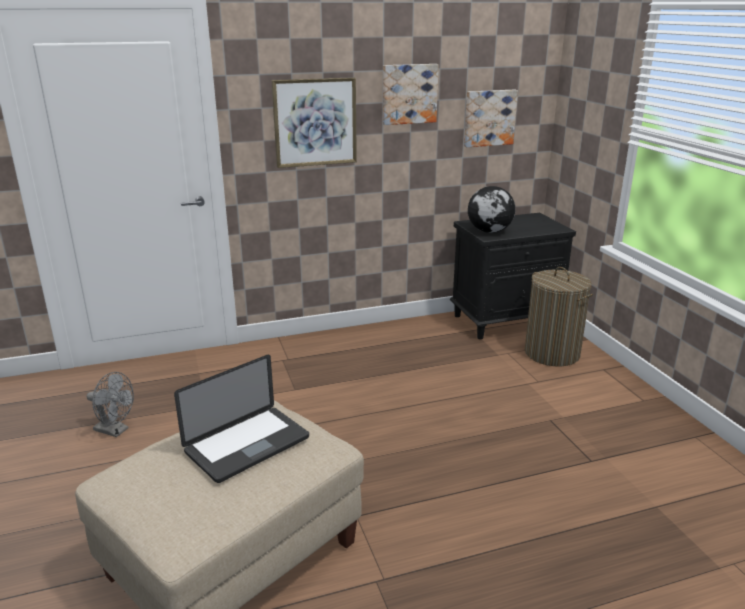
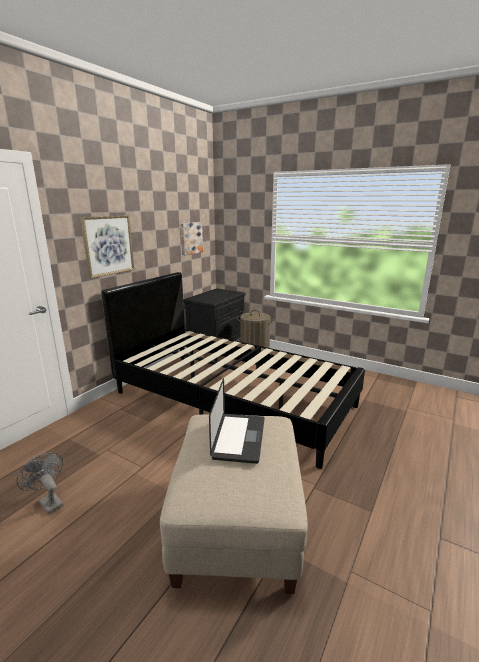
camera: 40 degrees left, 5 degrees down
grey fan [86,372,134,437] -> grey fan turned 120 degrees counterclockwise [17,452,63,514]
picture [383,64,439,125] -> none
globe [468,186,515,233] -> none
none -> black bed [102,272,365,469]

